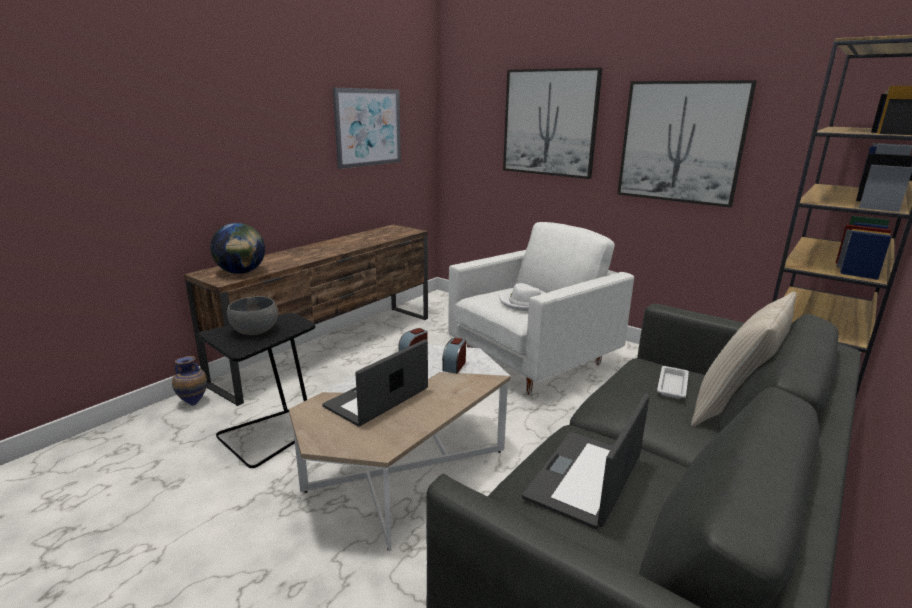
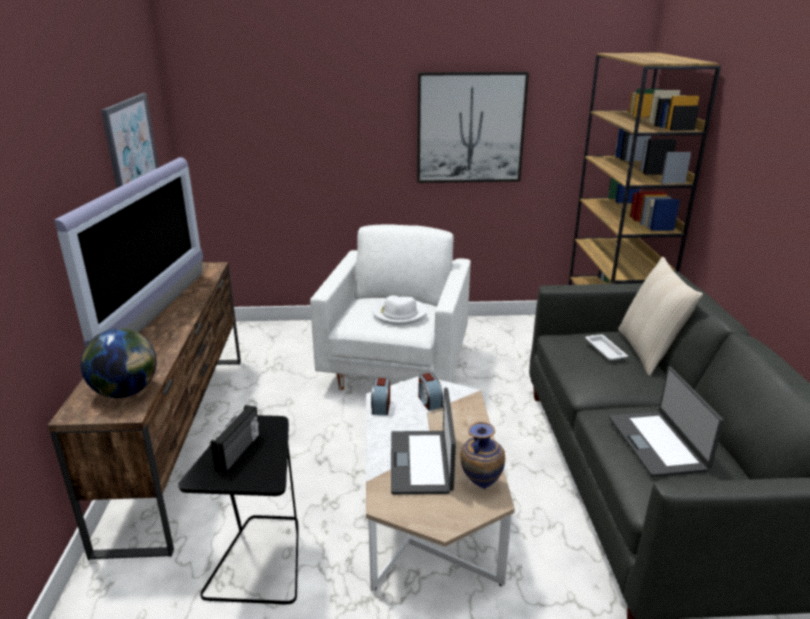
camera: 40 degrees left, 5 degrees up
vase [172,356,207,406] -> vase moved to [460,421,505,489]
grey bowl [227,296,278,335] -> radio [211,405,260,474]
picture [503,68,602,179] -> none
none -> television [54,157,203,347]

